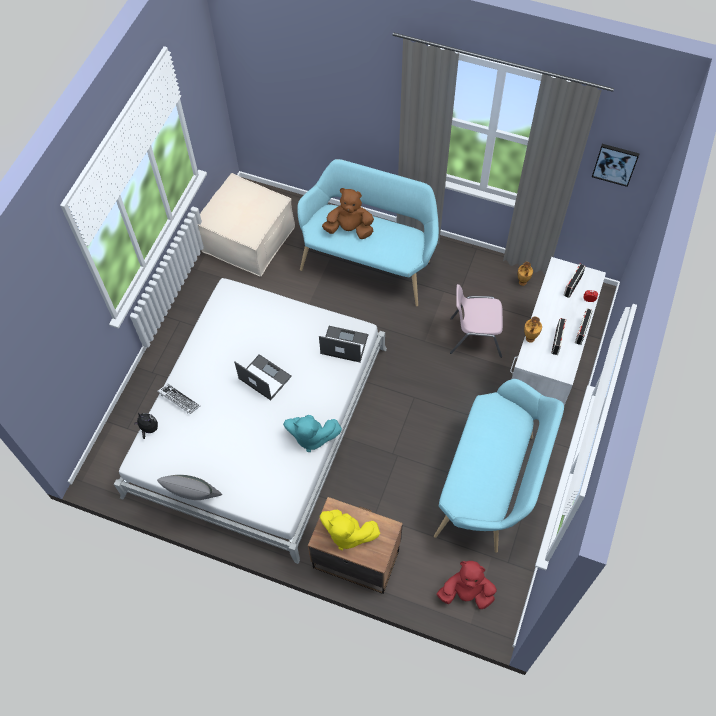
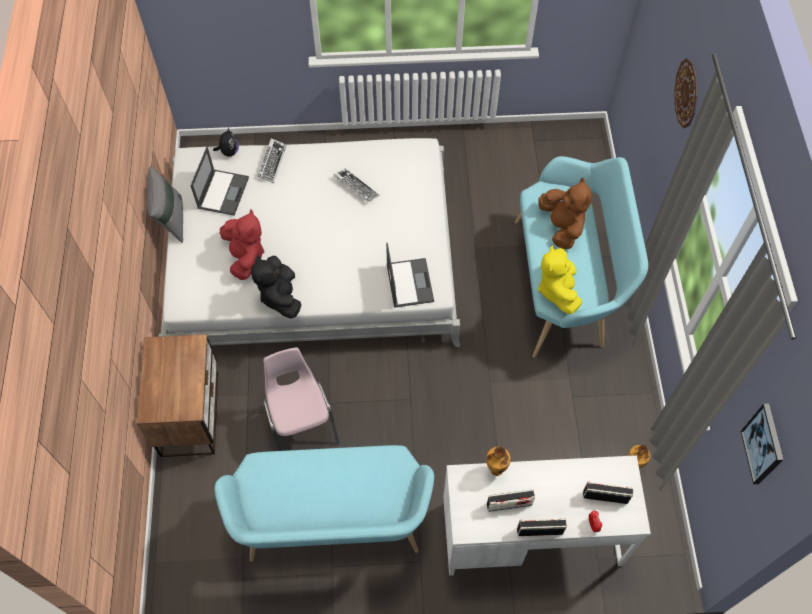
camera: 65 degrees right, 0 degrees up
beige ottoman [198,173,295,276] -> none
laptop [234,354,292,400] -> laptop moved to [190,147,249,216]
turquoise plush toy [283,415,342,452] -> black plush toy [251,255,301,319]
yellow plush toy [320,510,380,550] -> yellow plush toy moved to [538,245,582,314]
red plush toy [437,561,497,609] -> red plush toy moved to [220,209,264,280]
pink chair [450,284,503,358] -> pink chair moved to [263,347,340,451]
none -> keyboard [333,168,380,202]
none -> wall clock [674,58,697,128]

